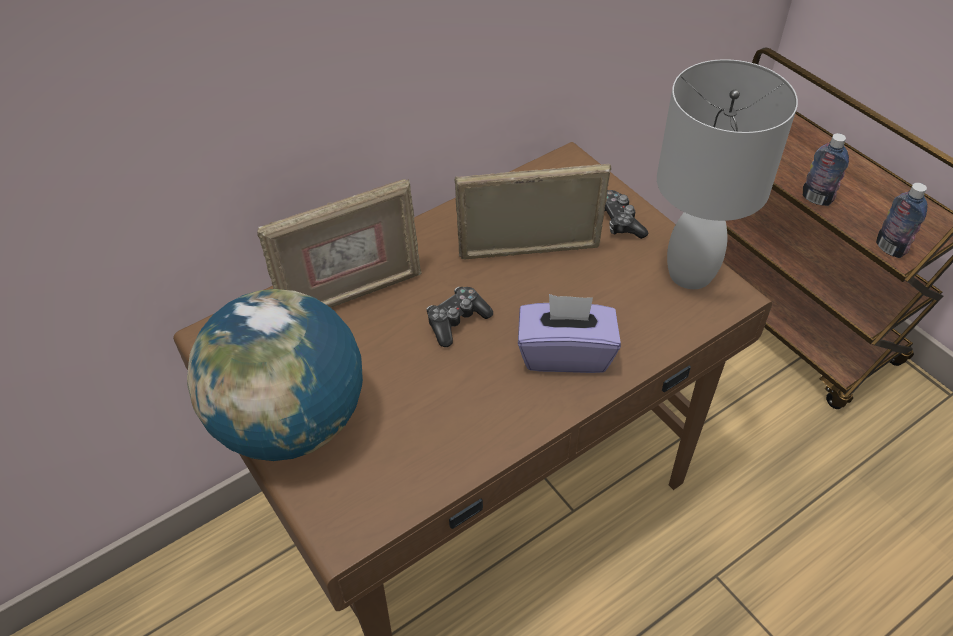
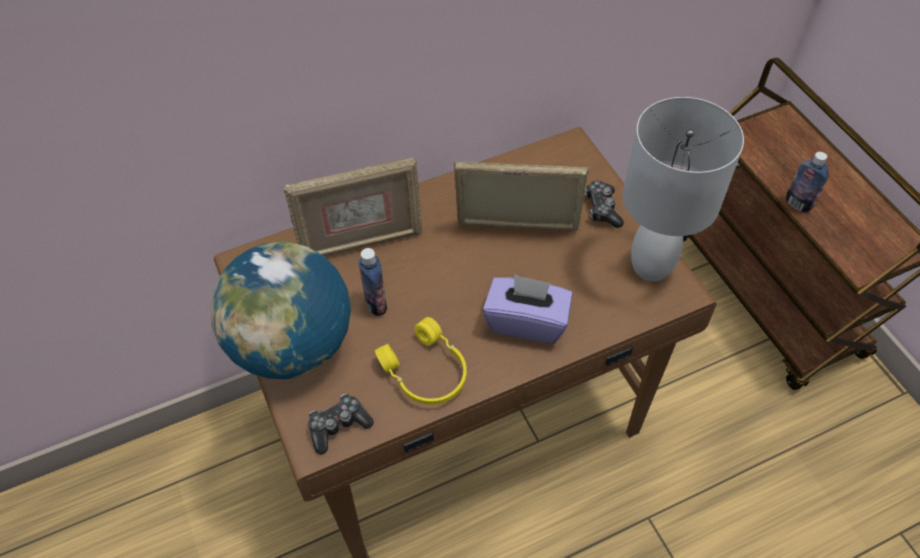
camera: 10 degrees right, 5 degrees up
game controller [426,286,493,347] -> game controller moved to [308,394,374,454]
bottle [876,183,927,258] -> bottle moved to [358,248,387,316]
none -> yellow headphones [375,317,467,405]

